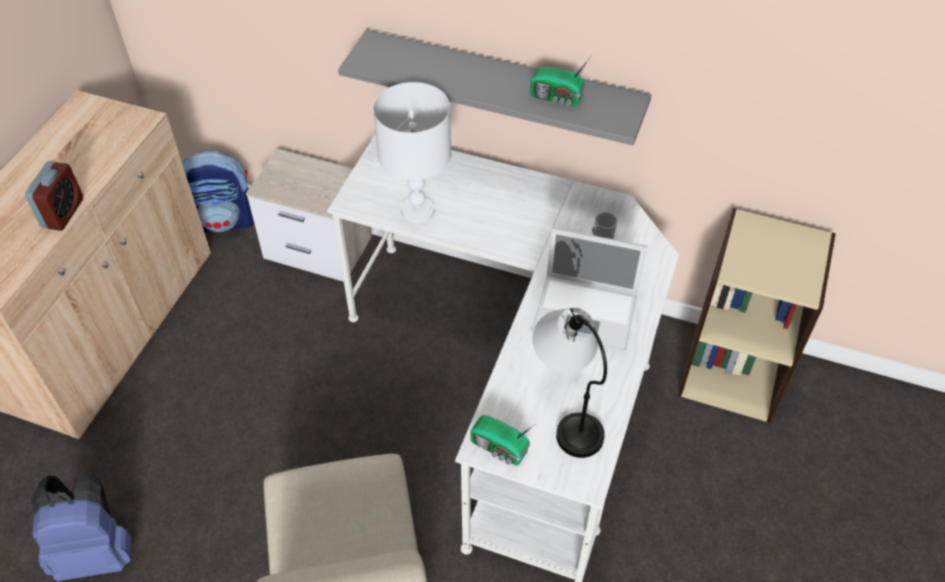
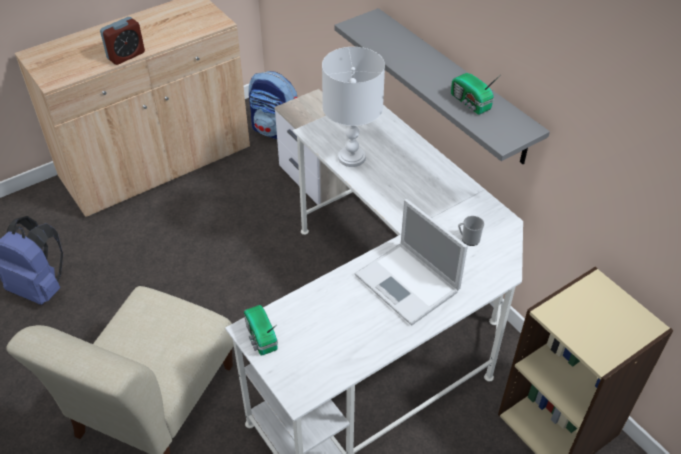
camera: 35 degrees right, 5 degrees down
table lamp [533,308,607,458] -> none

